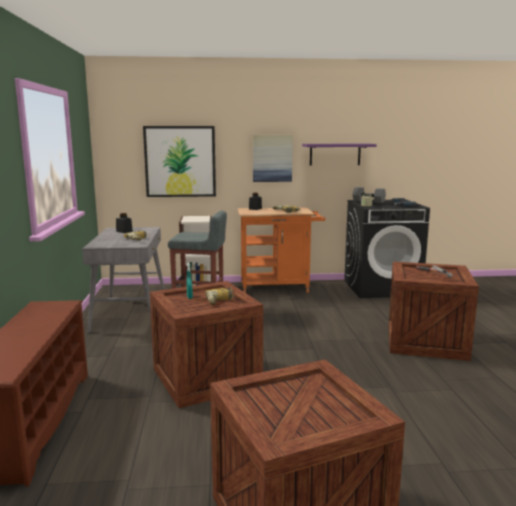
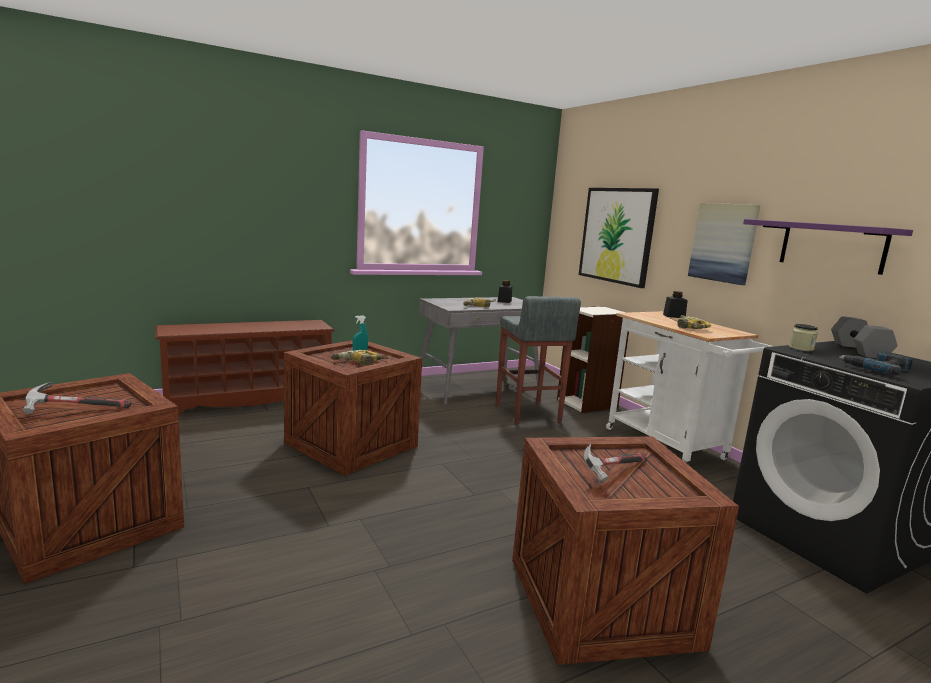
camera: 65 degrees right, 0 degrees up
orange cart [238,207,325,293] -> white cart [606,311,773,465]
none -> hammer [23,382,132,414]

